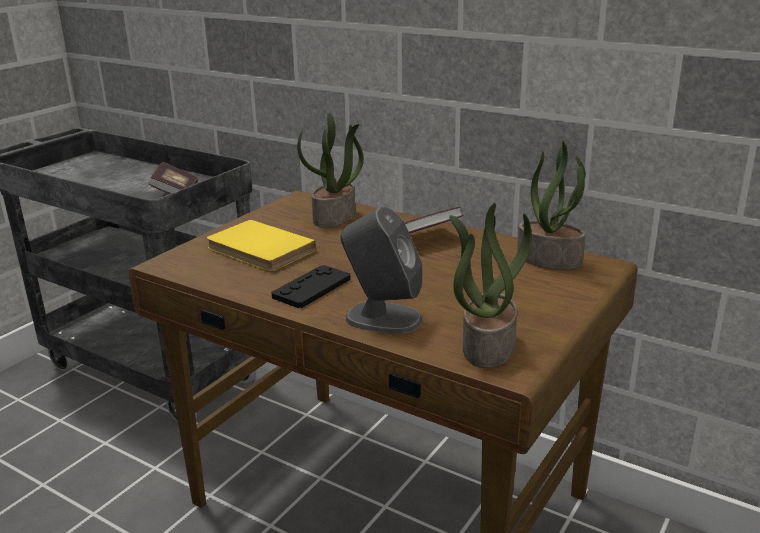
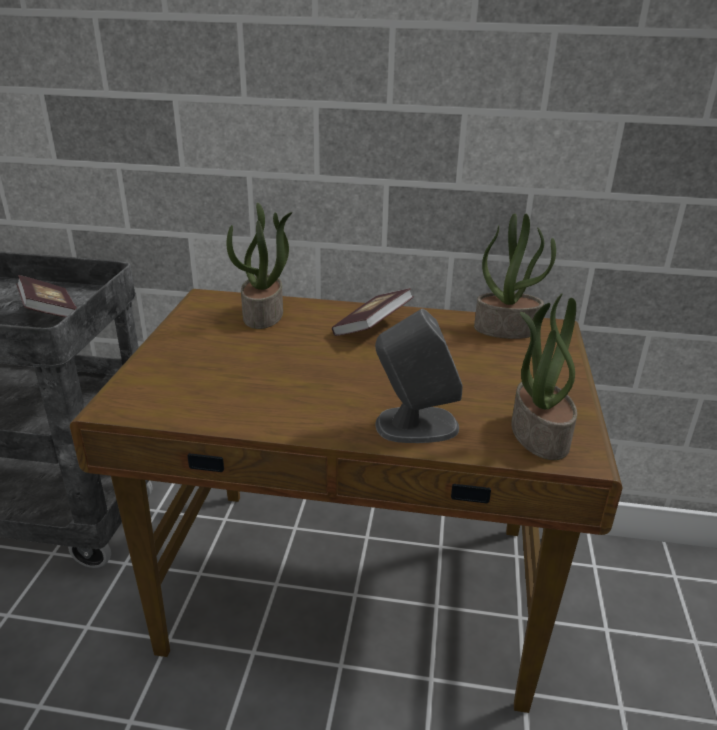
camera: 25 degrees left, 5 degrees up
yellow book [207,220,316,272] -> none
black game controller [272,265,351,308] -> none

